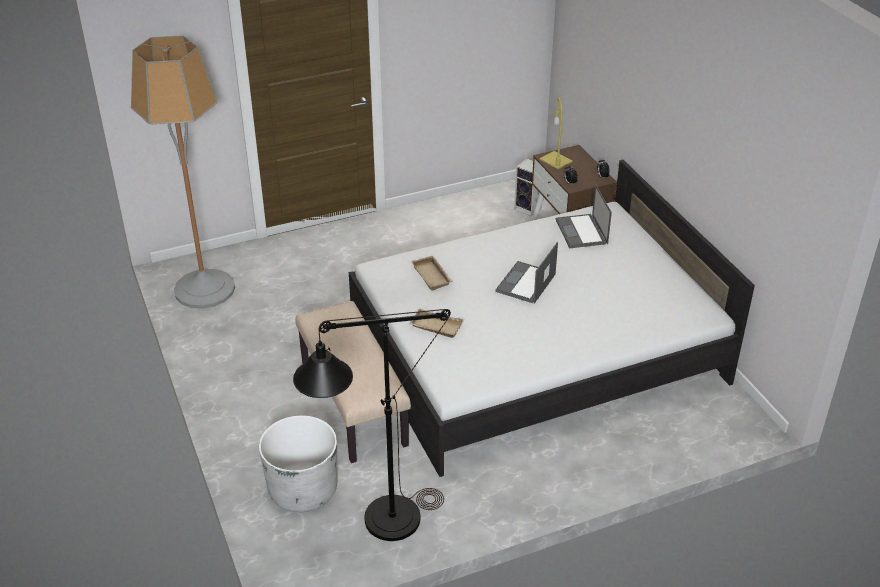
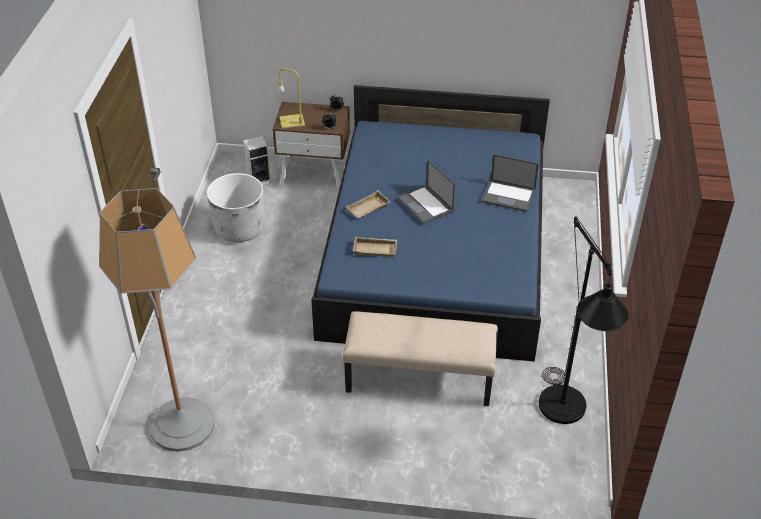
camera: 60 degrees left, 5 degrees up
white planter [259,416,337,512] -> white planter moved to [207,173,264,242]
white bed [349,160,755,477] -> blue bed [311,85,550,362]
beige tray [409,309,464,338] -> beige tray moved to [346,190,391,219]
laptop [556,185,612,248] -> laptop moved to [482,154,539,212]

